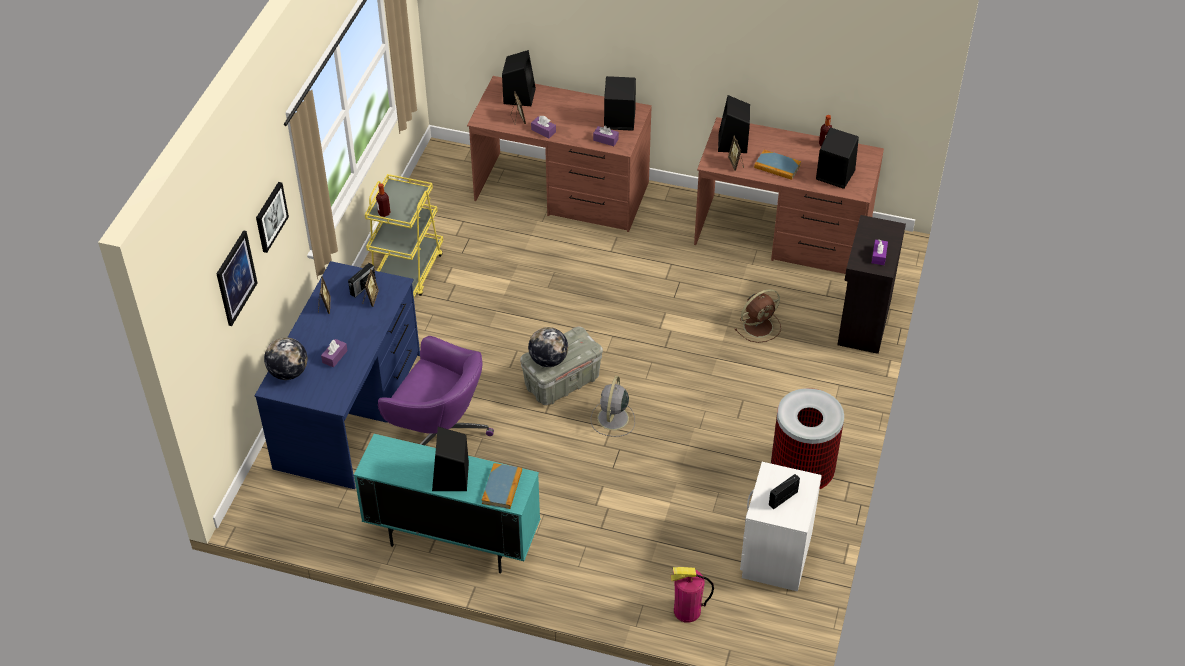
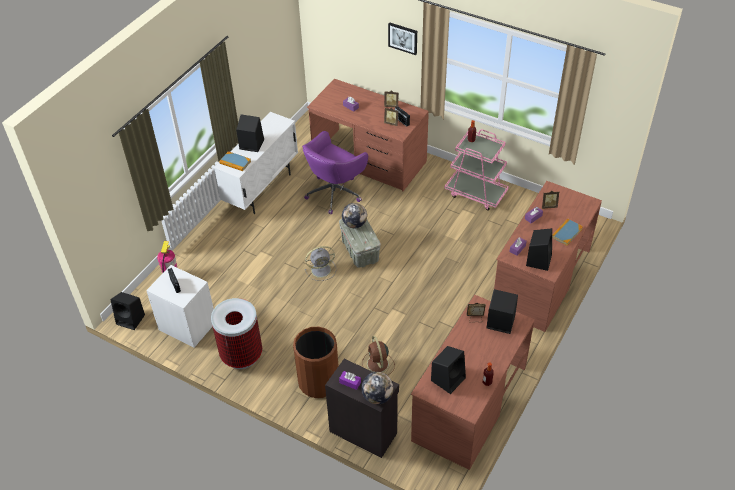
camera: 105 degrees right, 0 degrees up
picture [216,230,258,326] -> none
blue desk [255,261,420,489] -> brown desk [307,79,429,191]
globe [264,337,307,380] -> globe moved to [361,372,393,405]
turquoise cabinet [354,434,540,574] -> white cabinet [214,112,298,214]
yellow cart [365,174,443,298] -> pink cart [444,129,509,211]
black speaker [502,50,536,106] -> black speaker moved to [110,292,145,330]
grey fan [591,376,635,437] -> grey fan turned 135 degrees clockwise [305,246,336,281]
book [754,150,801,180] -> book moved to [552,219,583,246]
none -> brown trash can [293,327,338,398]

